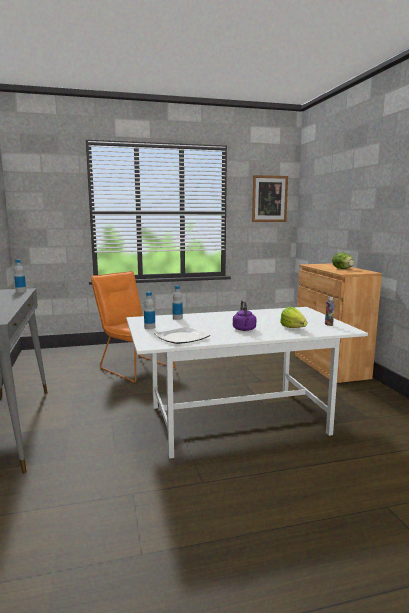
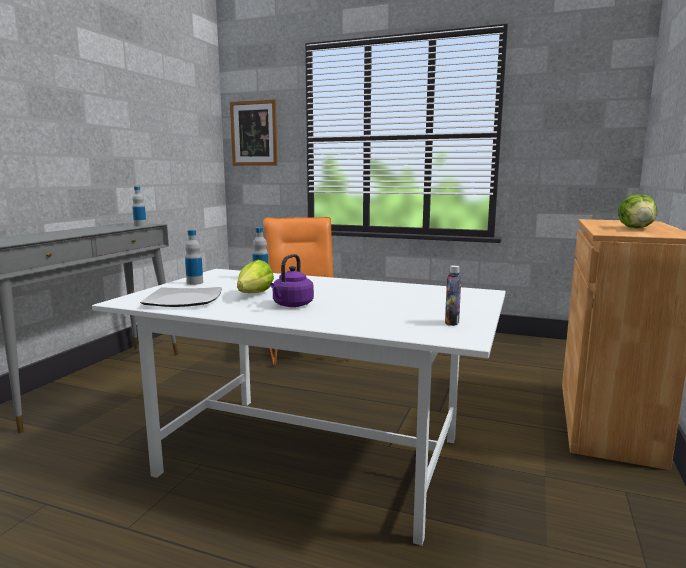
camera: 35 degrees right, 0 degrees up
picture [252,175,288,222] -> picture moved to [230,99,278,166]
lettuce [280,307,307,328] -> lettuce moved to [237,260,274,293]

